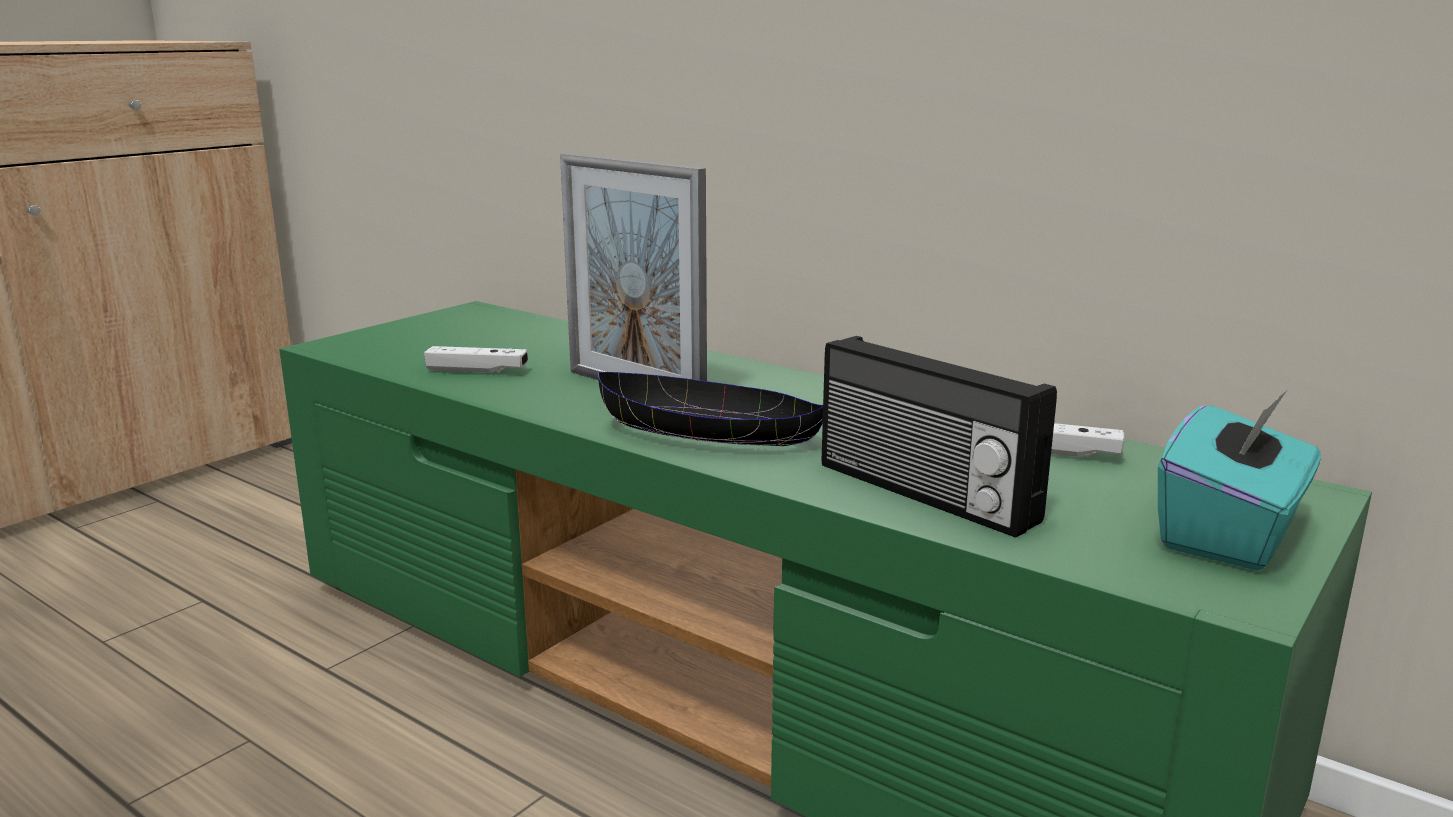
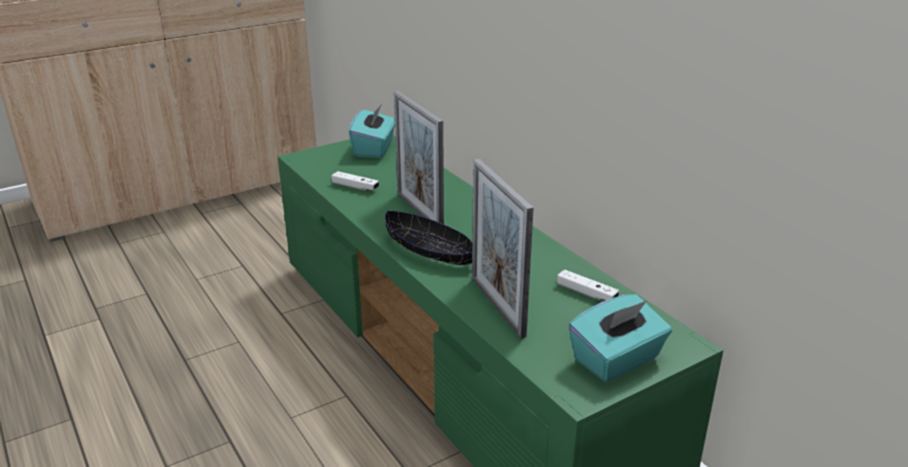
camera: 20 degrees right, 10 degrees up
radio [822,336,1057,538] -> picture frame [472,159,533,338]
none -> turquoise tissue box [349,104,395,158]

